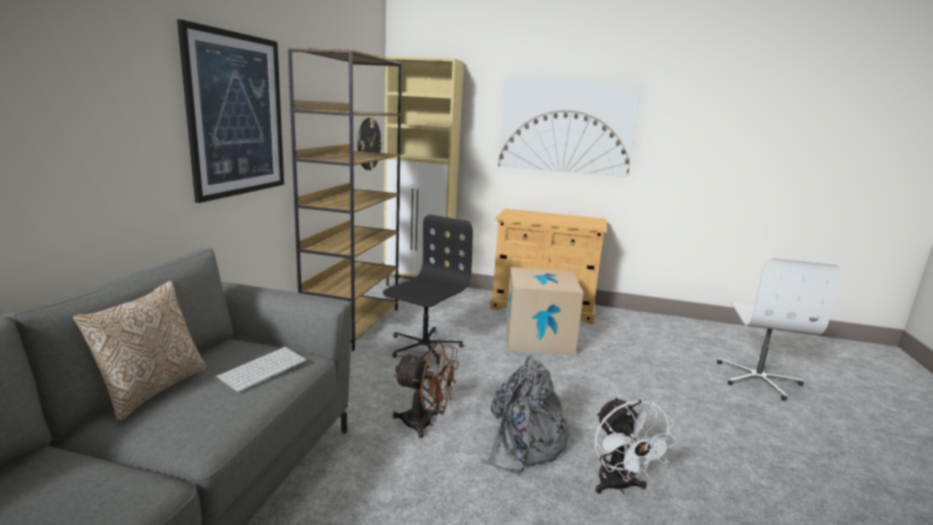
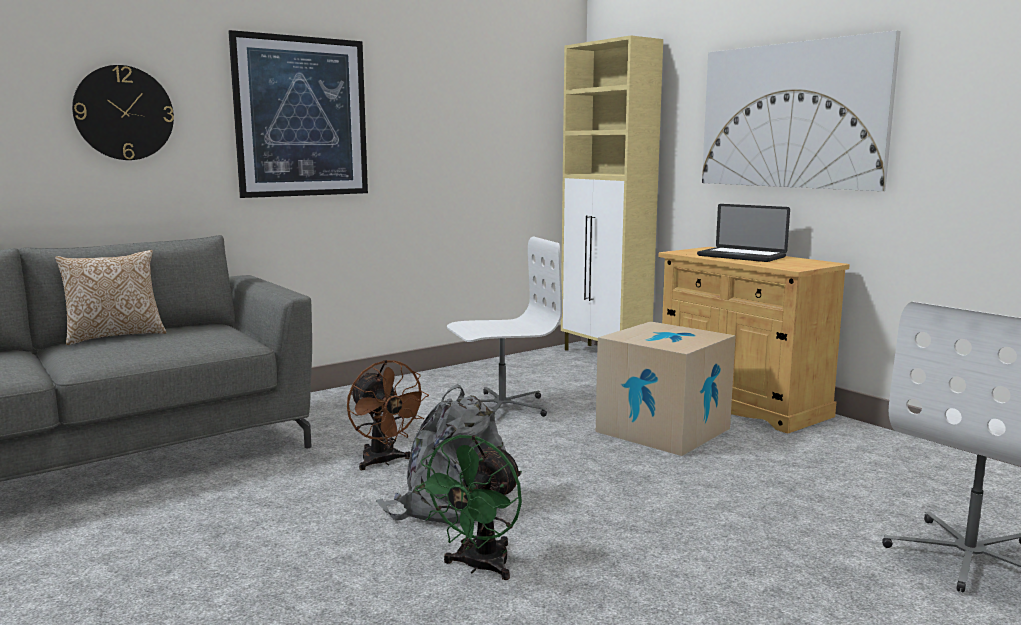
camera: 40 degrees right, 5 degrees down
keyboard [214,347,307,392] -> none
brown bookcase [288,47,402,351] -> none
wall clock [357,118,383,170] -> wall clock moved to [72,65,174,160]
black office chair [383,214,473,364] -> white office chair [447,237,562,417]
white fan [594,397,678,494] -> green fan [415,435,522,580]
none -> laptop [697,204,790,262]

